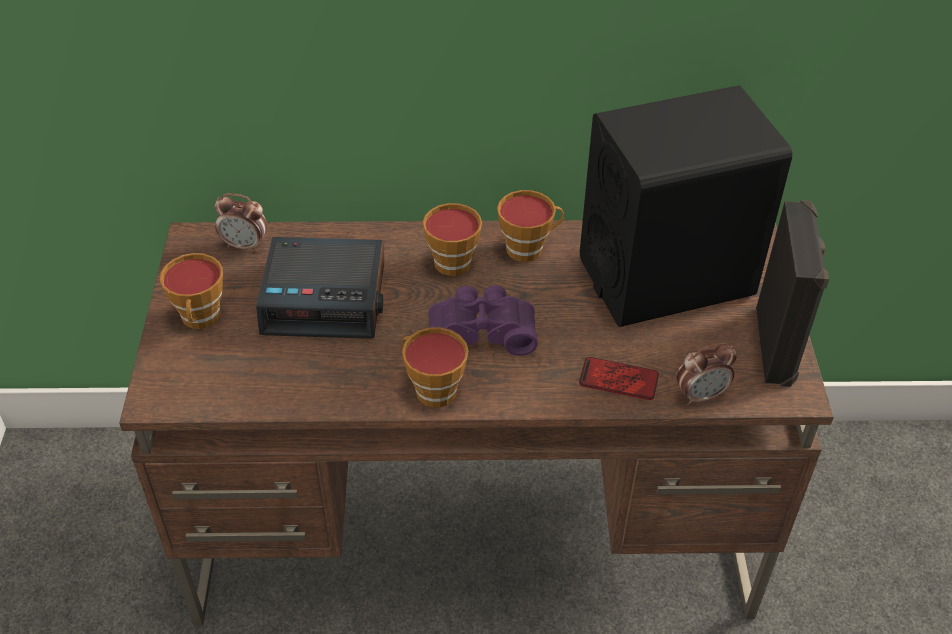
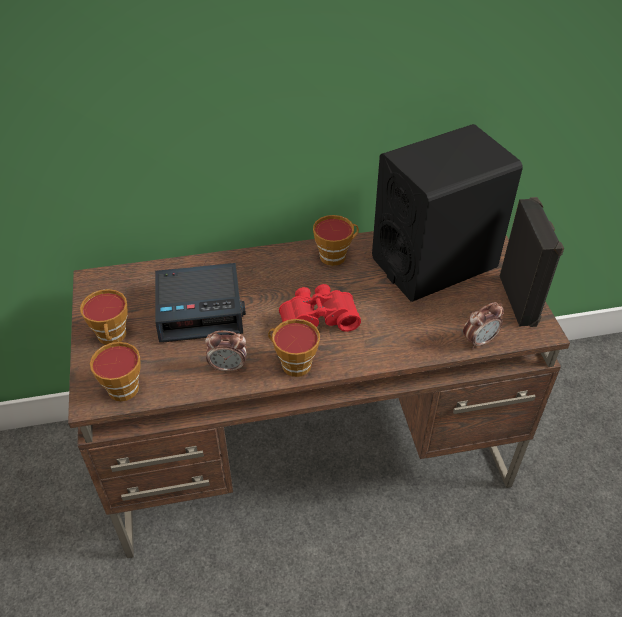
camera: 10 degrees left, 0 degrees up
alarm clock [215,193,267,252] -> alarm clock moved to [205,331,246,372]
cup [423,203,482,276] -> cup moved to [90,342,141,401]
purple binoculars [428,285,538,356] -> red binoculars [279,284,361,332]
phone [579,357,659,400] -> none

